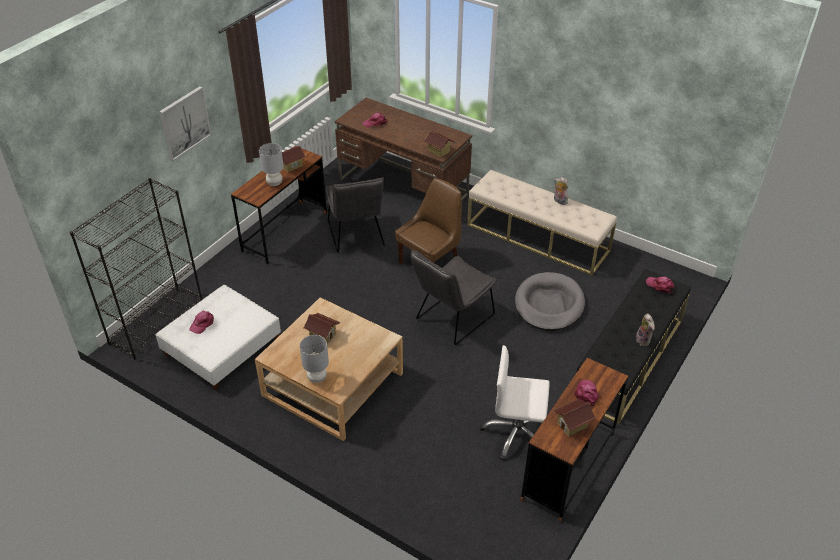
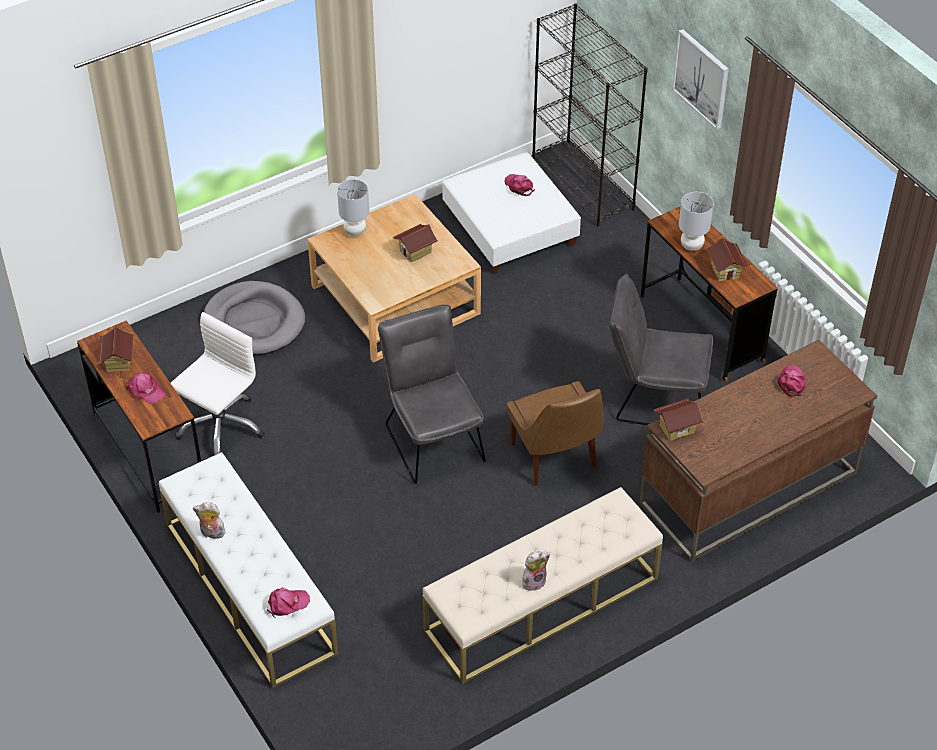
camera: 115 degrees right, 5 degrees up
grey dog bed [515,272,585,331] -> grey dog bed moved to [204,281,305,355]
black bench [576,269,691,424] -> white bench [159,452,338,688]

